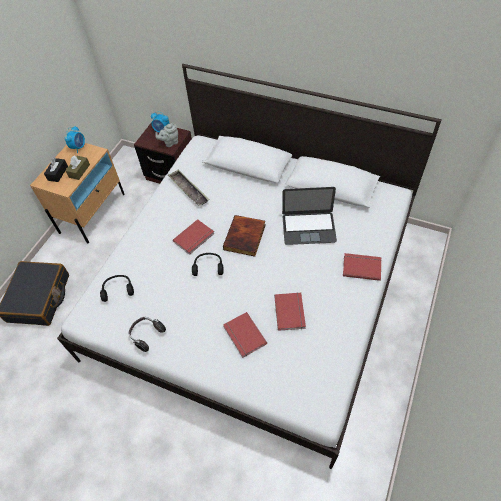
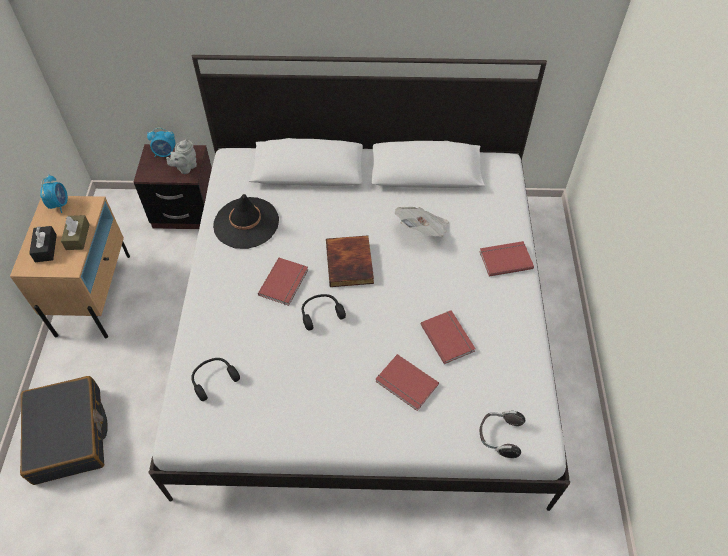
camera: 25 degrees left, 0 degrees up
headphones [128,317,166,352] -> headphones moved to [480,411,525,458]
tray [168,169,210,206] -> black hat [213,194,279,249]
laptop [282,187,337,245] -> newspaper [395,207,449,237]

